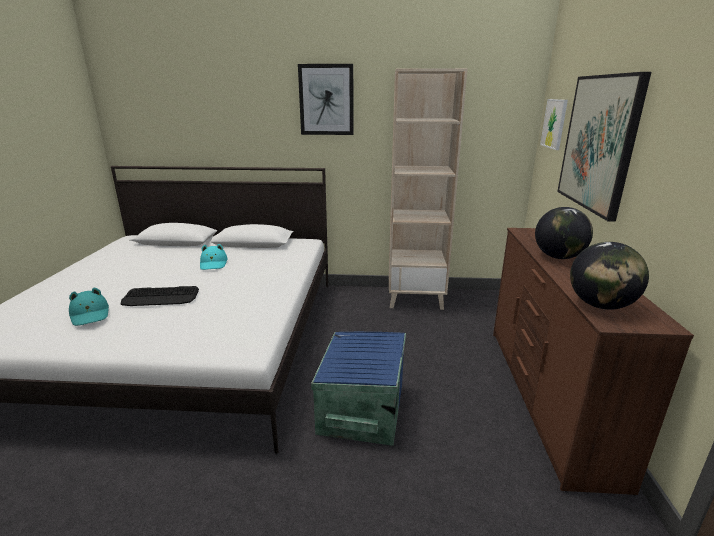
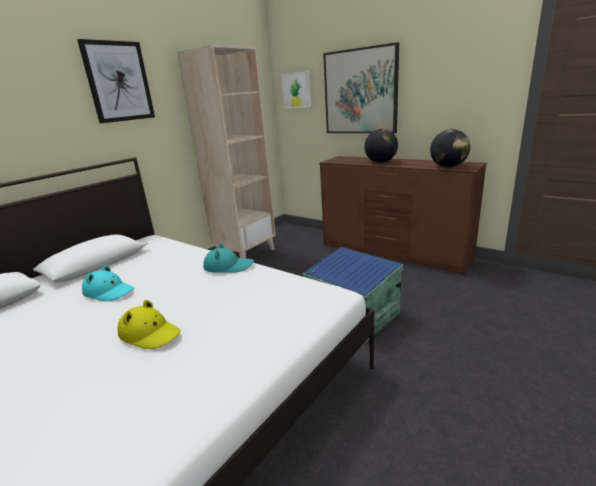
camera: 55 degrees left, 0 degrees up
turquoise hat [69,288,109,326] -> turquoise hat moved to [203,243,254,273]
keyboard [121,286,199,306] -> yellow hat [118,300,180,349]

